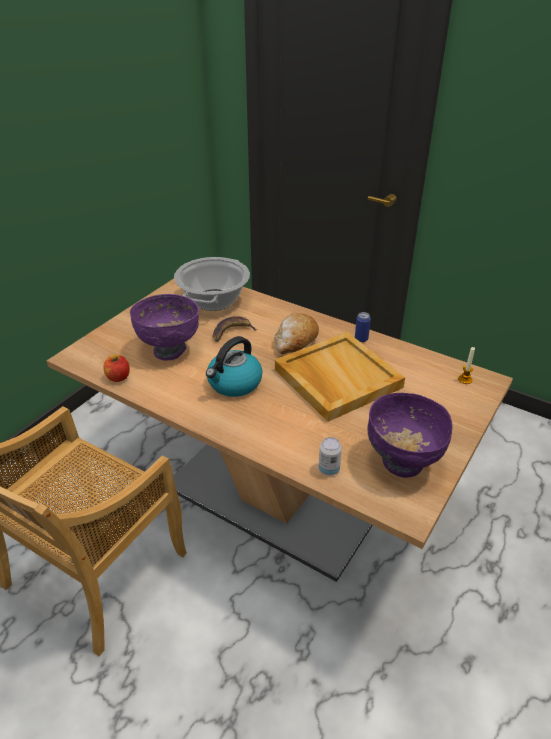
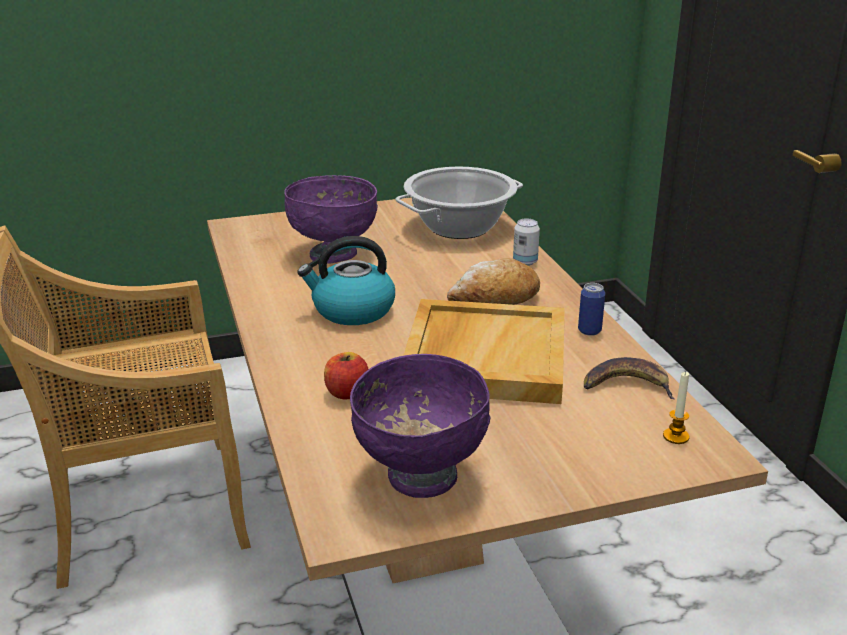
camera: 40 degrees right, 10 degrees down
apple [103,355,130,382] -> apple moved to [324,352,368,399]
banana [213,316,257,342] -> banana moved to [584,357,675,399]
can [319,437,342,476] -> can moved to [513,219,540,266]

